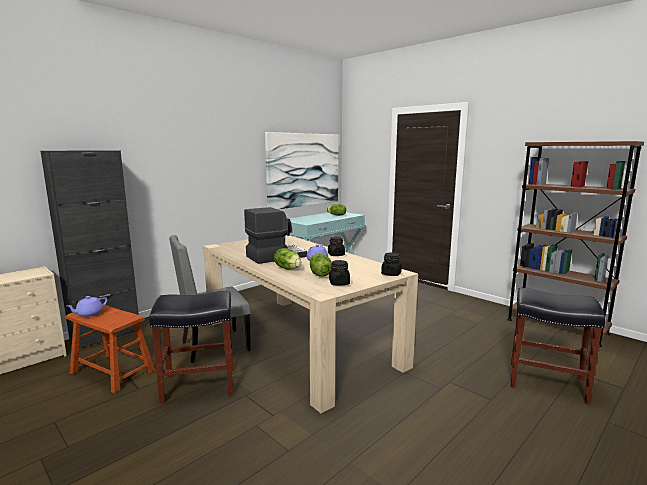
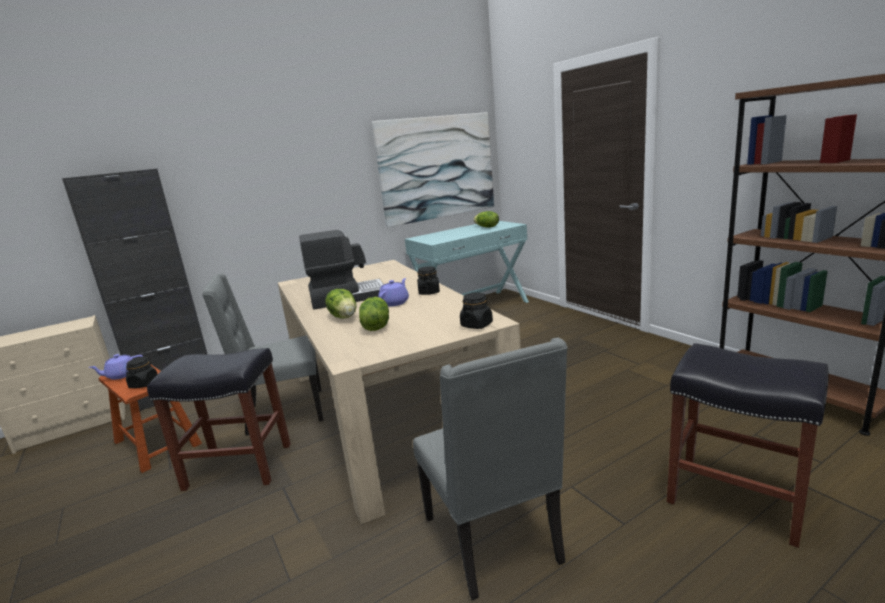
camera: 15 degrees right, 5 degrees up
black jar [329,260,350,285] -> black jar moved to [126,356,157,388]
none -> grey chair [413,337,568,600]

